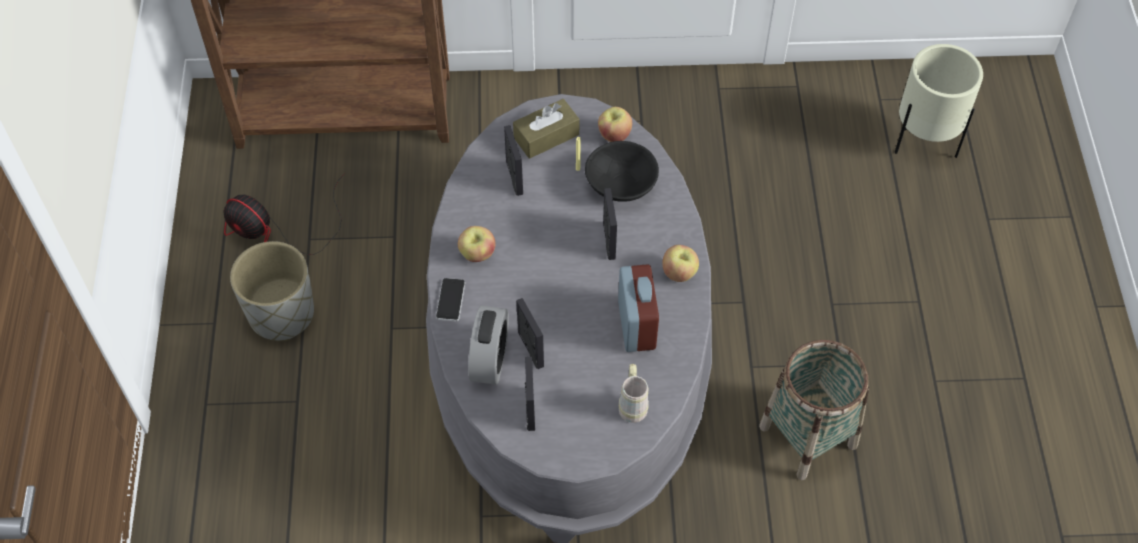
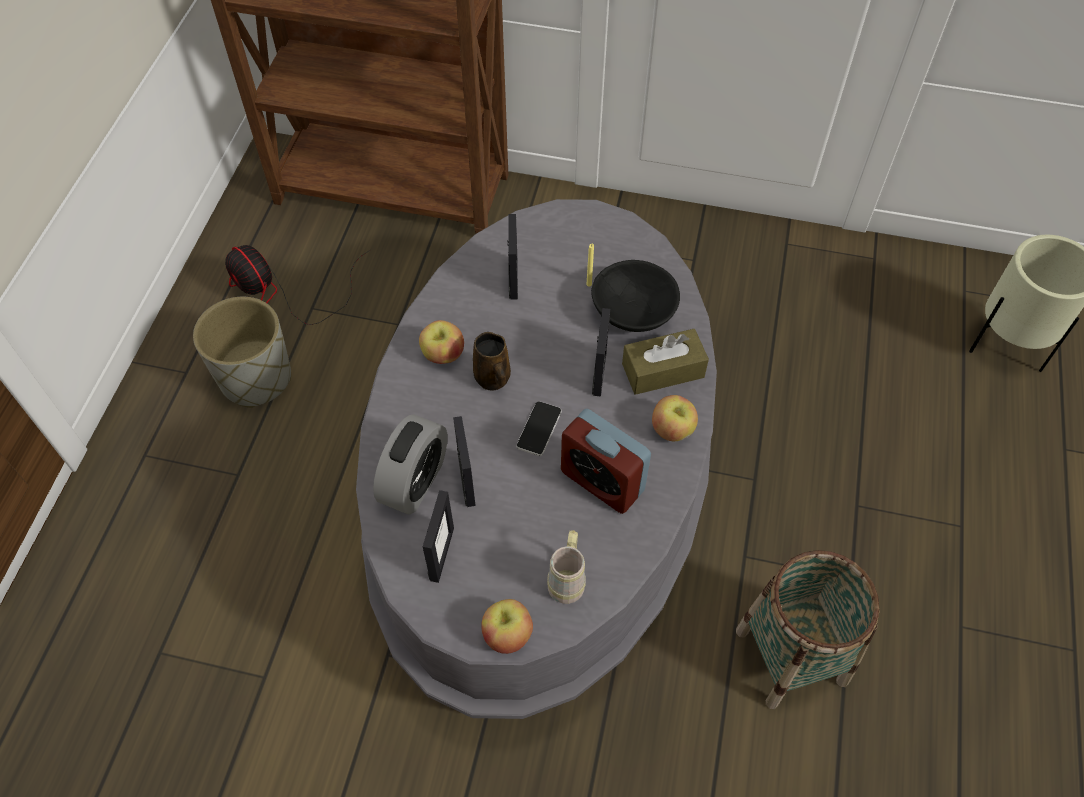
camera: 15 degrees right, 0 degrees up
phone [436,278,465,321] -> phone moved to [516,401,562,456]
brown tissue box [513,99,579,159] -> brown tissue box moved to [622,329,709,395]
apple [598,107,632,142] -> apple moved to [481,599,533,654]
alarm clock [618,264,659,352] -> alarm clock turned 120 degrees clockwise [561,408,651,514]
none -> brown mug [473,332,511,390]

